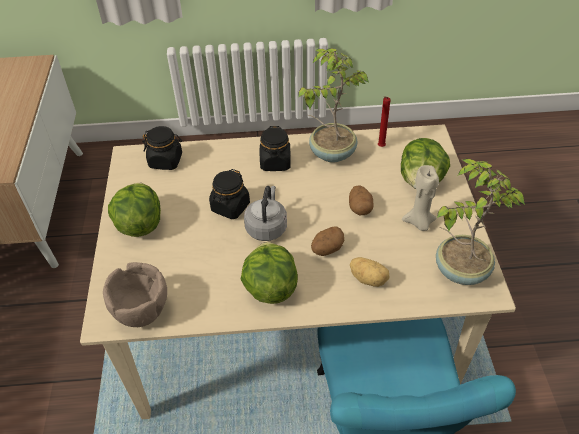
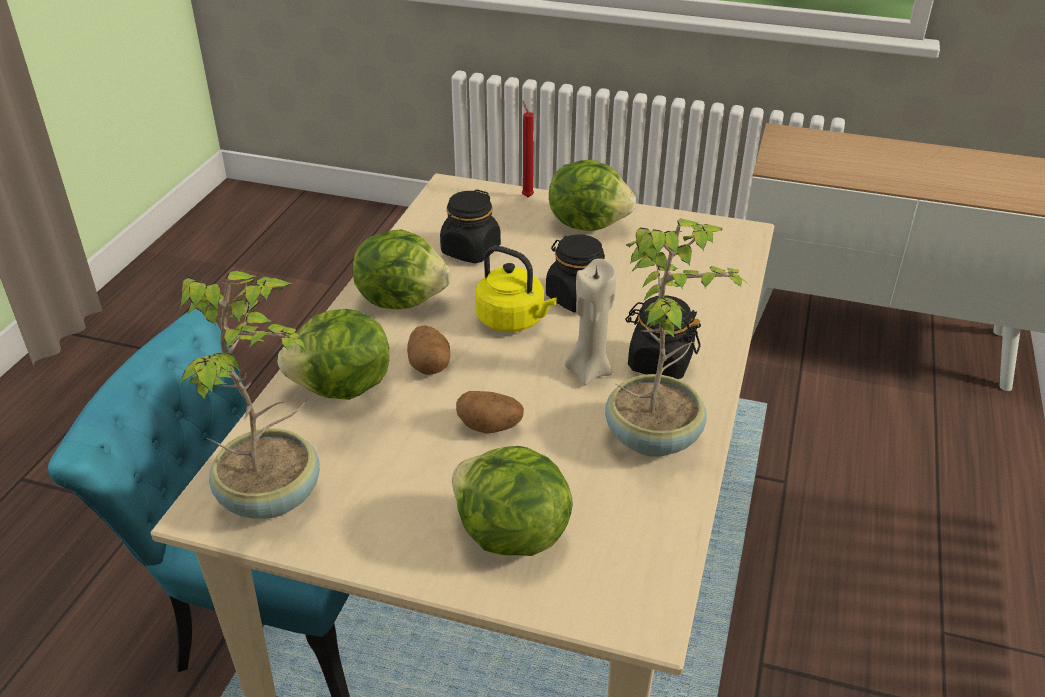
camera: 110 degrees right, 10 degrees down
brown bowl [103,262,167,327] -> none
black jar [142,126,182,170] -> black jar moved to [440,189,501,263]
grey kettle [244,186,287,241] -> yellow kettle [475,246,557,332]
potato [350,257,390,287] -> lettuce [277,309,389,400]
red candle [378,96,390,147] -> red candle moved to [522,101,534,197]
beige candle [402,165,439,231] -> beige candle moved to [565,259,616,385]

